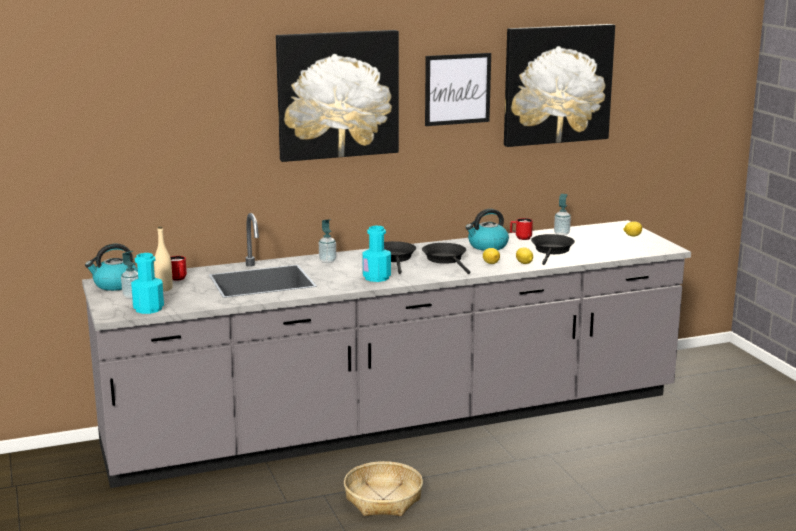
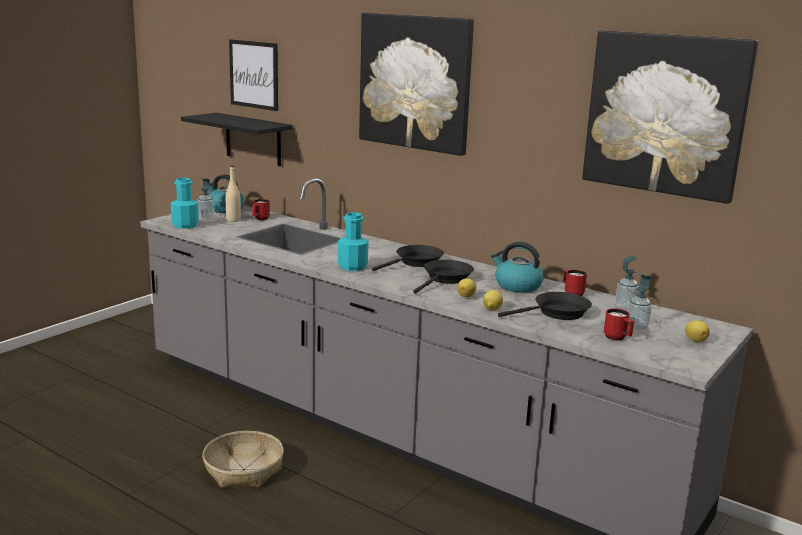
camera: 55 degrees right, 0 degrees up
soap dispenser [319,219,336,263] -> soap dispenser moved to [628,274,652,330]
picture [425,53,491,126] -> picture moved to [229,39,278,111]
none -> black shelf [181,113,293,166]
none -> red mug [604,309,634,341]

